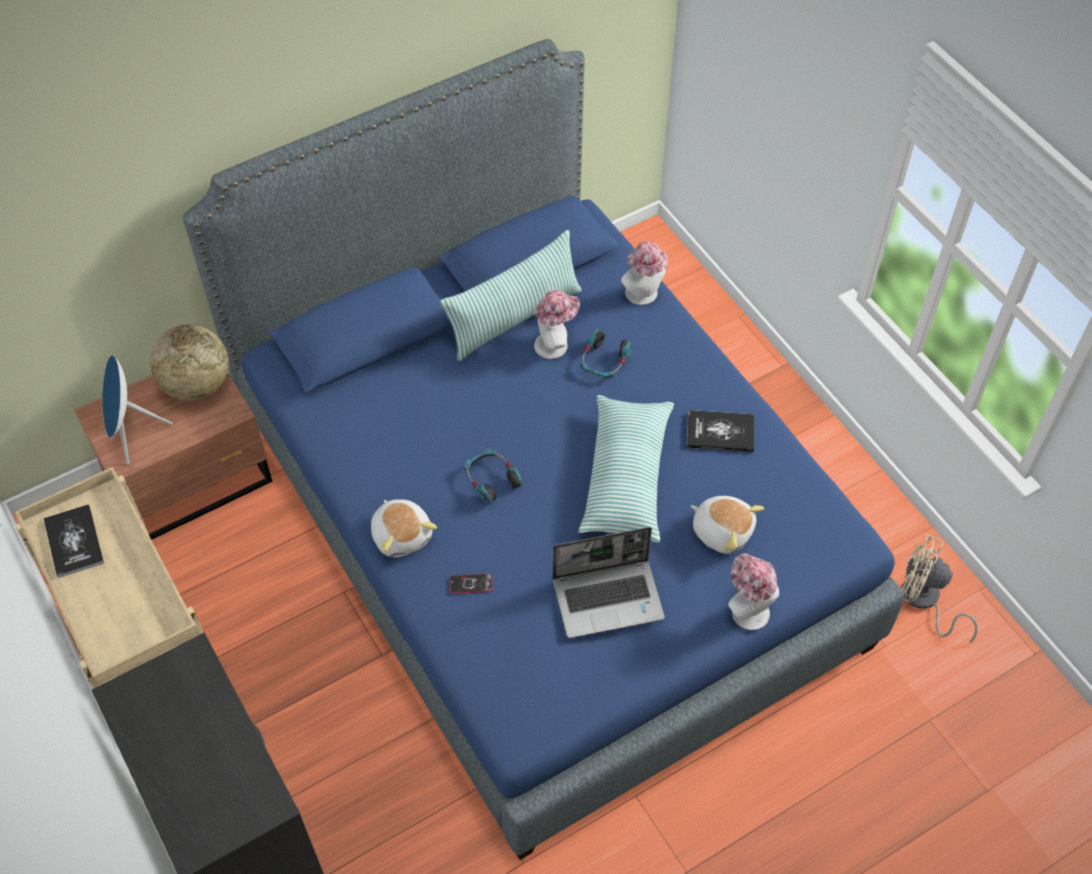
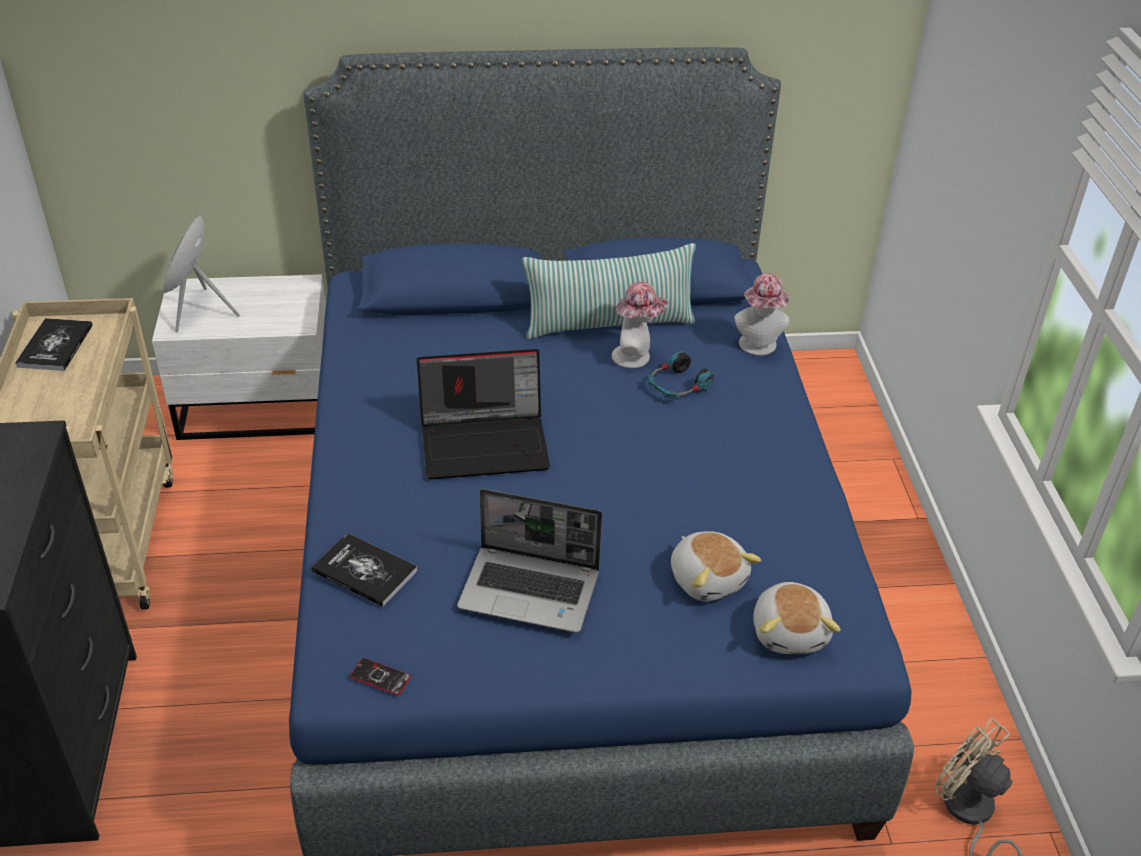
camera: 25 degrees right, 15 degrees down
brown nightstand [74,372,273,540] -> white nightstand [152,274,326,440]
globe [150,324,229,401] -> none
plush toy [371,499,437,557] -> plush toy moved to [753,582,841,654]
phone [450,574,492,594] -> phone moved to [350,658,411,695]
headphones [464,449,522,504] -> laptop [417,349,550,479]
pillow [578,395,674,543] -> none
book [687,410,754,452] -> book moved to [311,533,418,607]
hat [728,553,779,630] -> none

